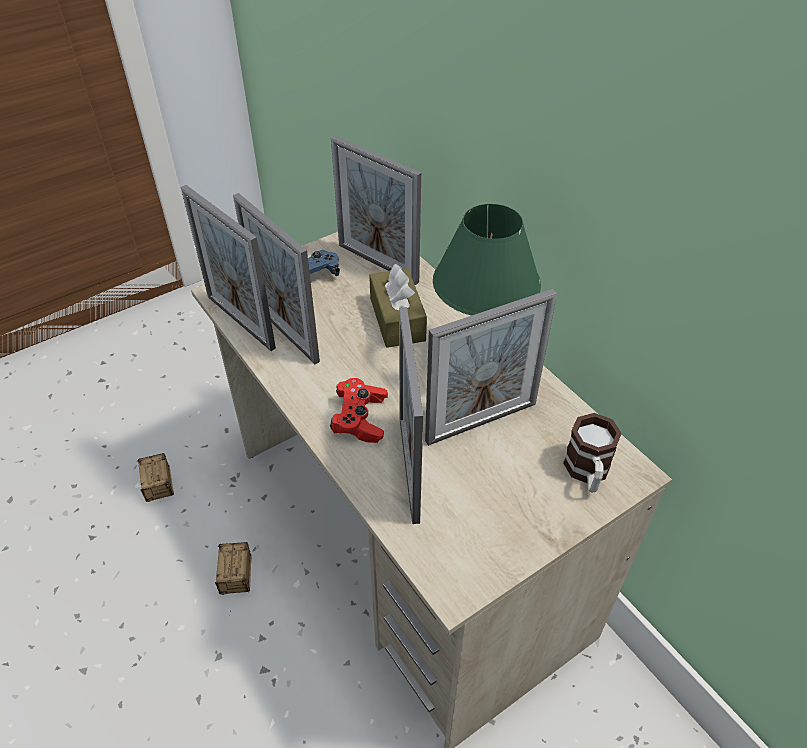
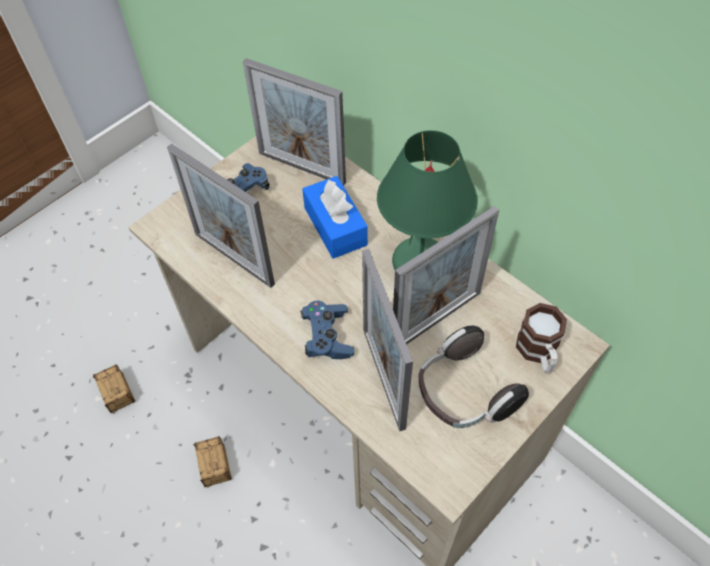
camera: 10 degrees left, 10 degrees up
picture frame [181,185,276,351] -> none
red game controller [330,378,388,443] -> blue game controller [300,301,354,359]
brown tissue box [369,264,427,348] -> blue tissue box [302,176,368,259]
none -> headphones [418,325,529,428]

